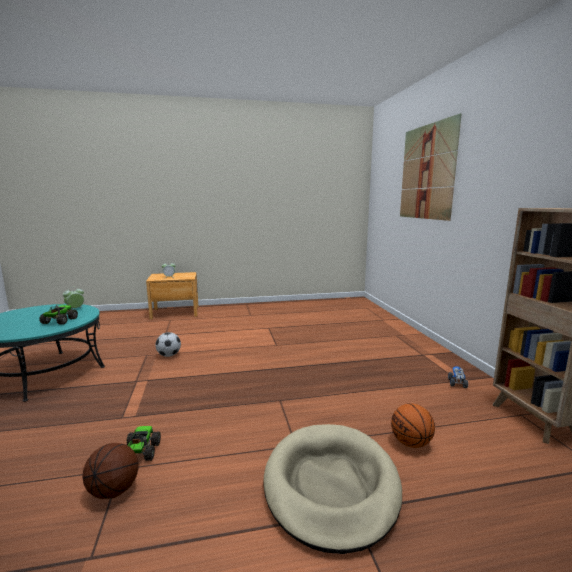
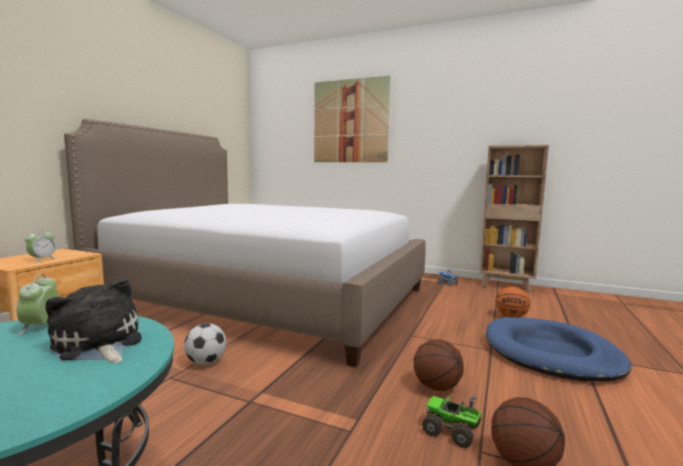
camera: 55 degrees left, 5 degrees down
toy truck [39,304,78,325] -> plush toy [45,279,142,363]
beige dog bed [264,424,402,554] -> blue dog bed [486,317,631,381]
none -> bed [64,119,426,367]
none -> basketball [413,339,464,391]

